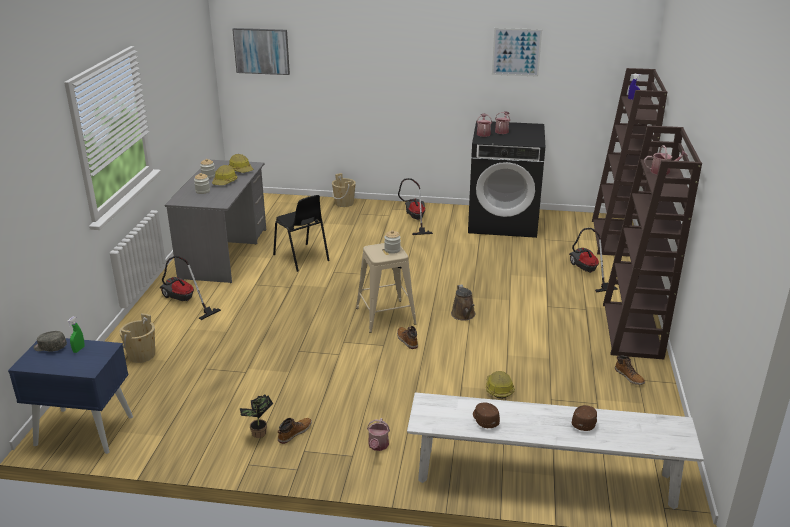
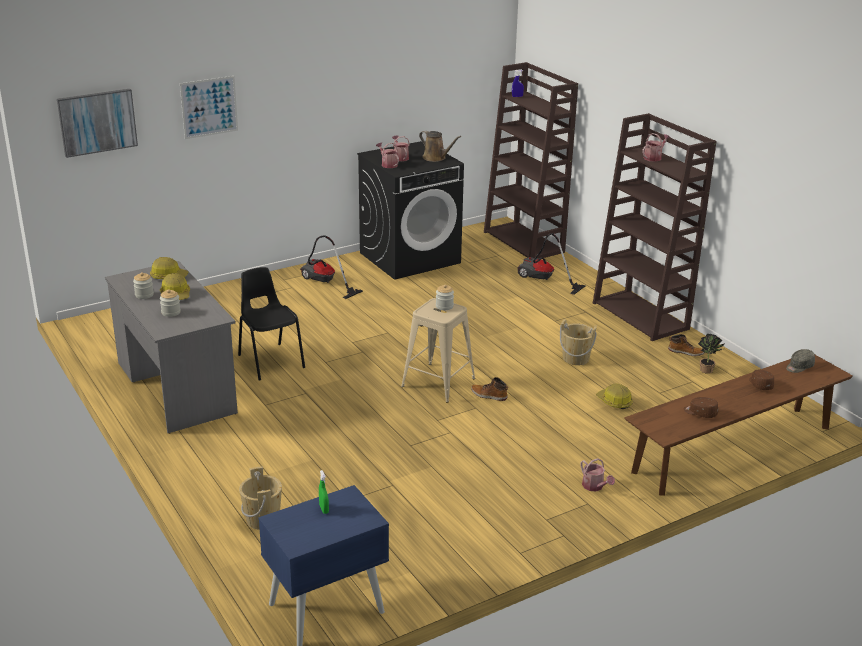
camera: 40 degrees left, 0 degrees up
grey cap [33,331,67,351] -> grey cap moved to [786,349,815,373]
vacuum cleaner [160,256,221,320] -> none
potted plant [240,394,273,438] -> potted plant moved to [698,334,725,374]
black chair [273,195,330,272] -> black chair turned 135 degrees counterclockwise [238,267,305,380]
boot [278,418,312,444] -> none
beige bucket [332,173,356,207] -> beige bucket moved to [560,319,597,365]
white bench [407,392,704,509] -> brown bench [625,355,853,496]
brown watering can [451,285,475,321] -> brown watering can moved to [419,130,461,162]
picture [492,28,542,77] -> picture moved to [180,76,238,139]

